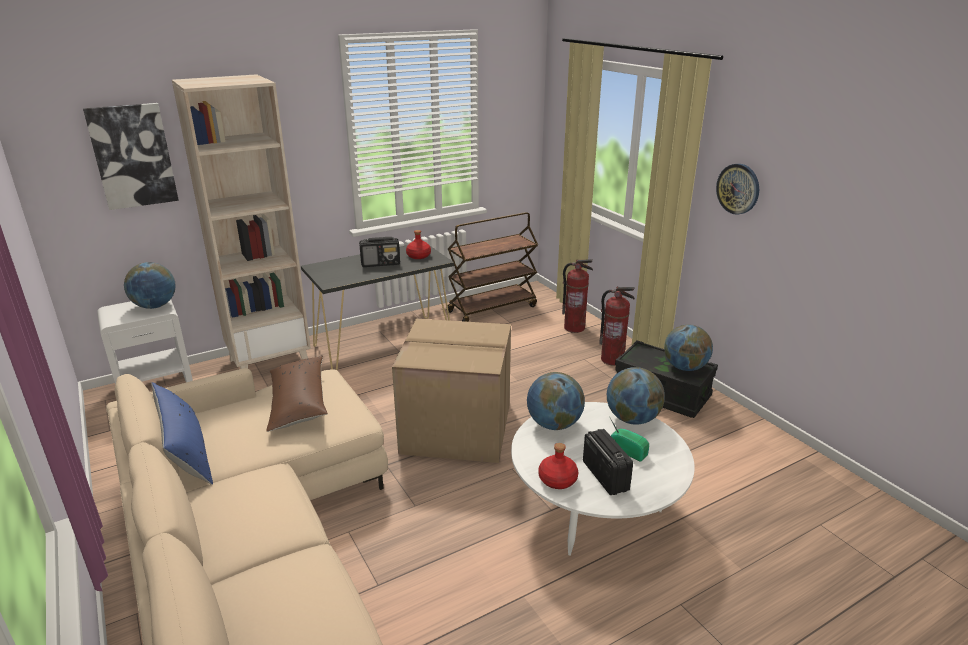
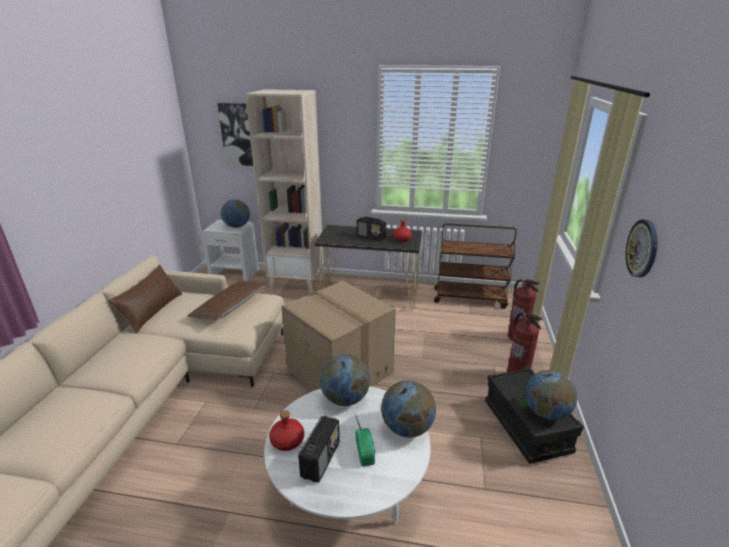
camera: 40 degrees right, 0 degrees up
blue pillow [151,382,213,485] -> brown pillow [108,265,182,334]

